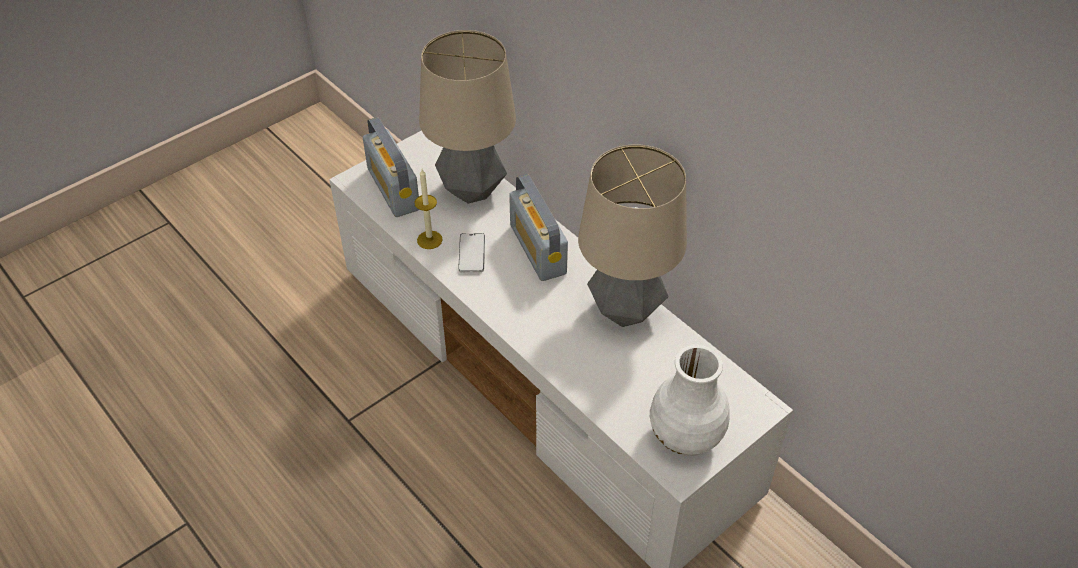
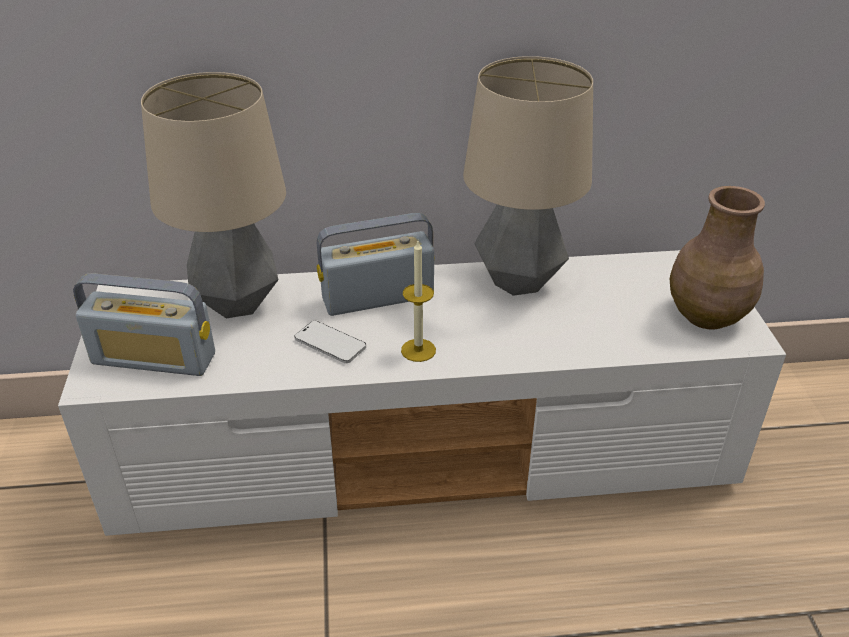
camera: 55 degrees left, 10 degrees down
candle [414,169,443,249] -> candle moved to [401,241,436,362]
radio [509,174,568,281] -> radio turned 150 degrees clockwise [317,213,435,316]
white vase [650,345,730,456] -> brown vase [670,186,765,330]

